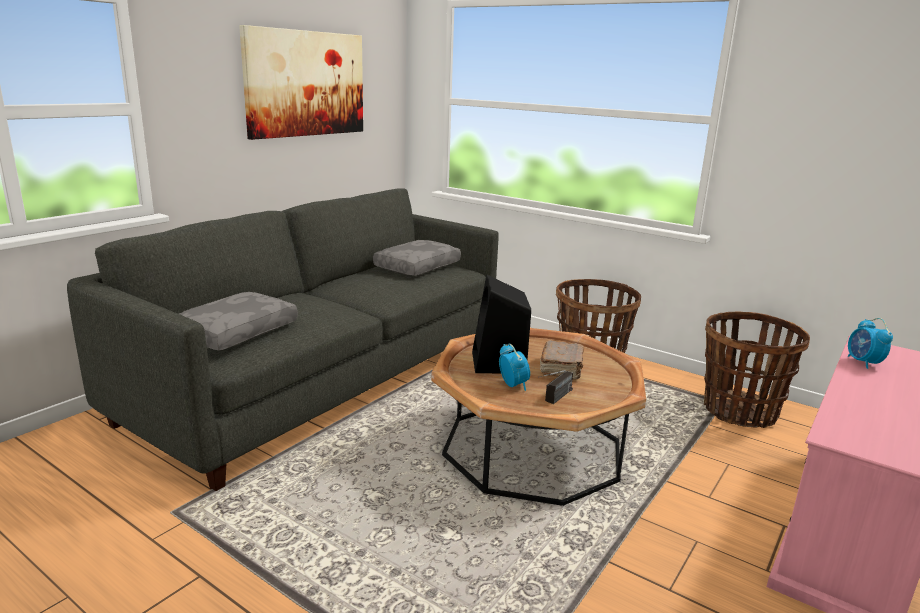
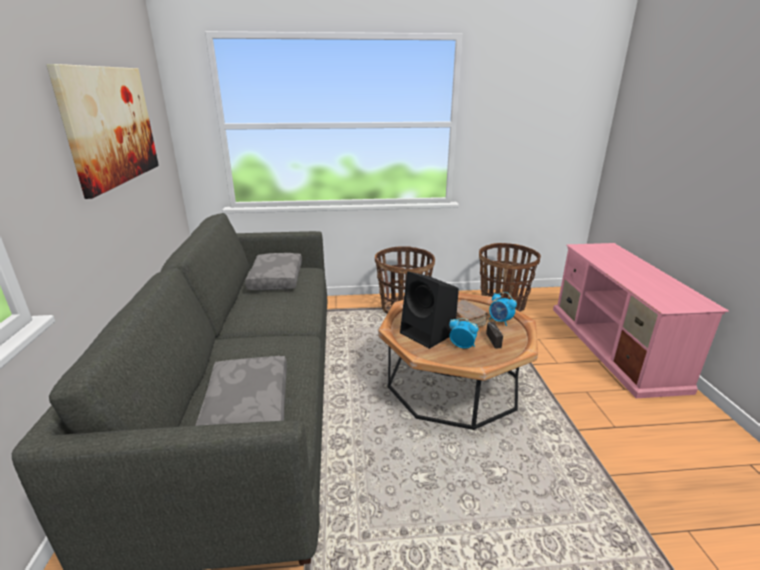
camera: 40 degrees left, 5 degrees up
alarm clock [848,318,893,369] -> alarm clock moved to [489,292,517,326]

